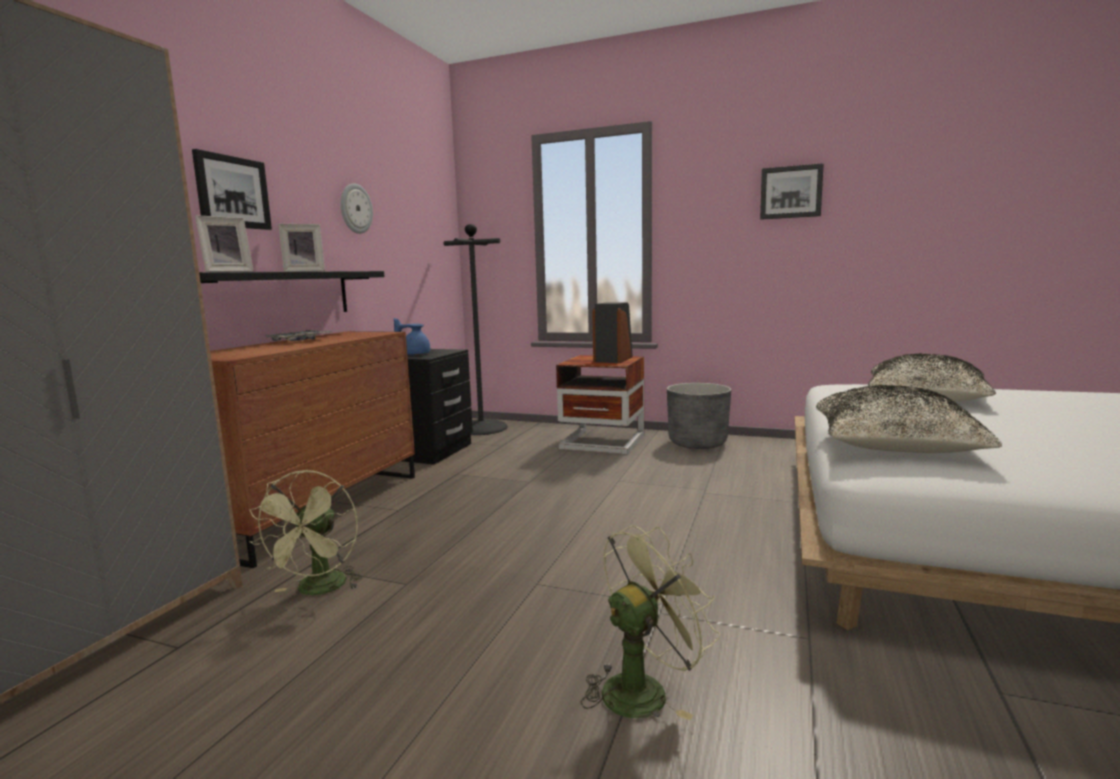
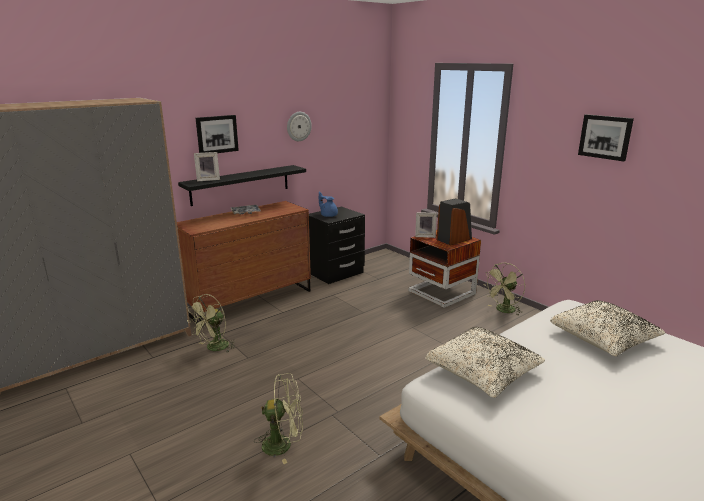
camera: 30 degrees right, 10 degrees up
picture frame [278,224,325,272] -> picture frame moved to [415,212,437,238]
black clothes rack [444,224,508,435] -> none
grey planter [667,383,731,449] -> green fan [486,263,525,316]

